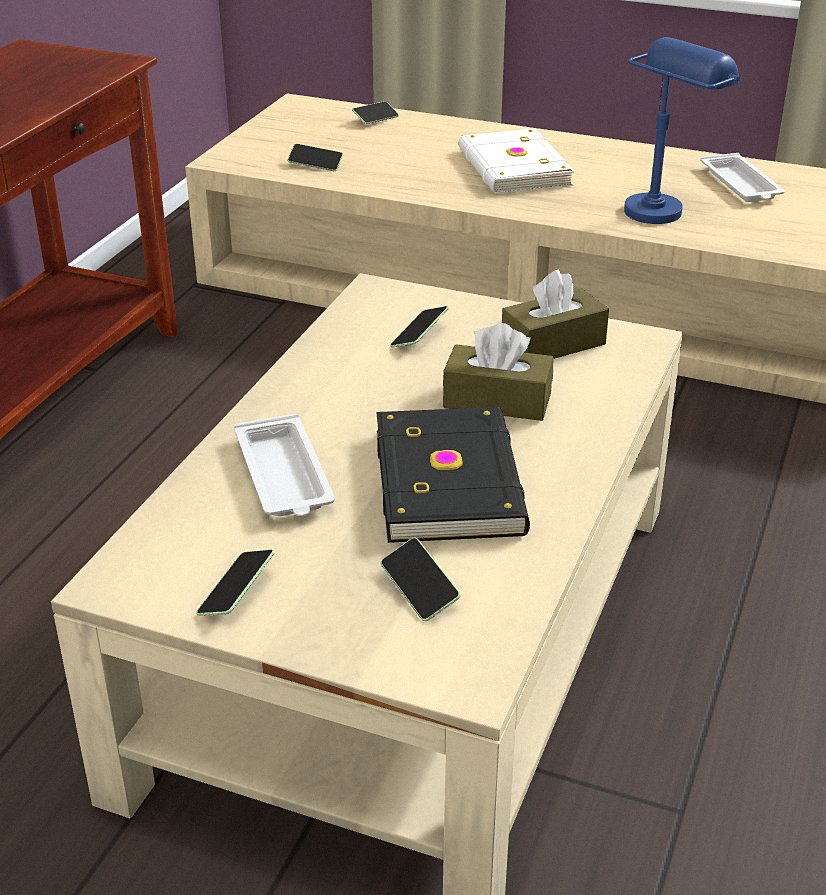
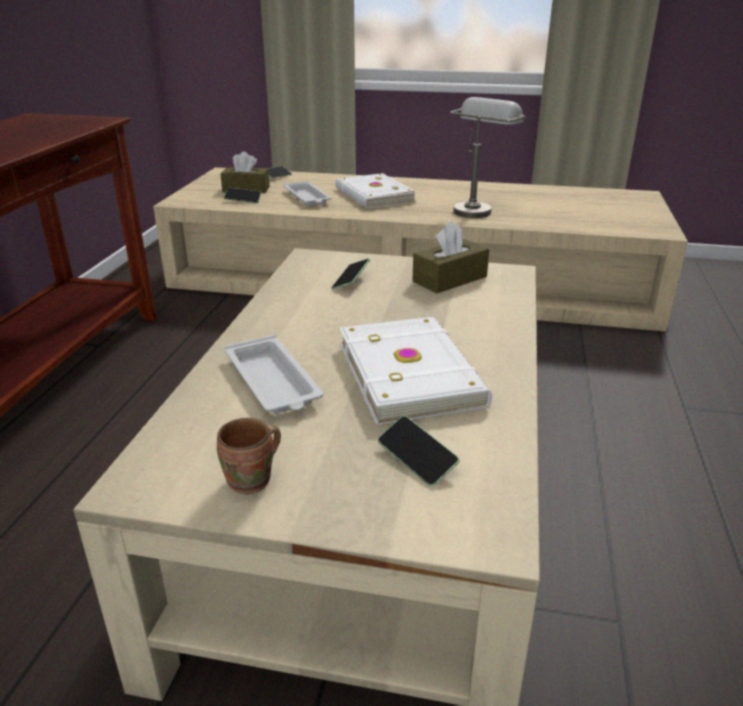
camera: 10 degrees left, 5 degrees down
phone [196,549,275,616] -> brown mug [217,418,281,494]
black book [376,407,530,543] -> white book [340,317,492,425]
brown tissue box [443,323,554,421] -> brown tissue box moved to [220,151,270,193]
blue table lamp [624,37,740,224] -> grey table lamp [450,97,526,218]
white tray [701,153,785,202] -> white tray moved to [283,181,331,206]

